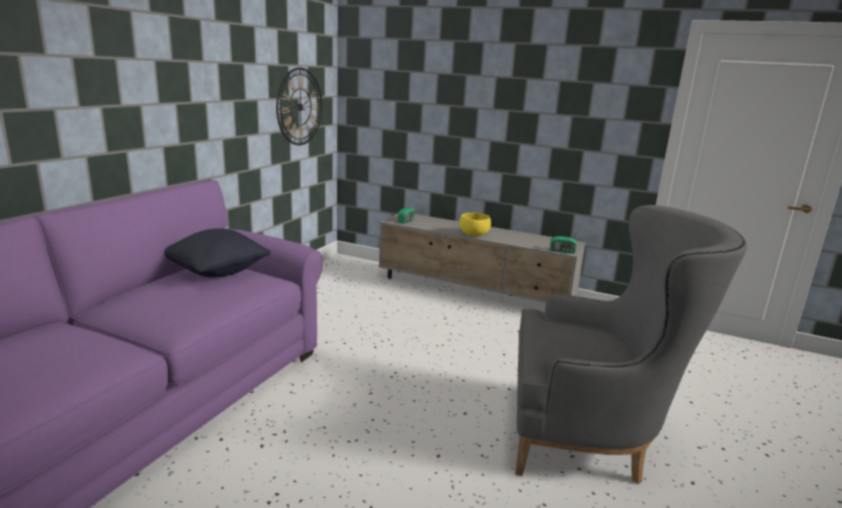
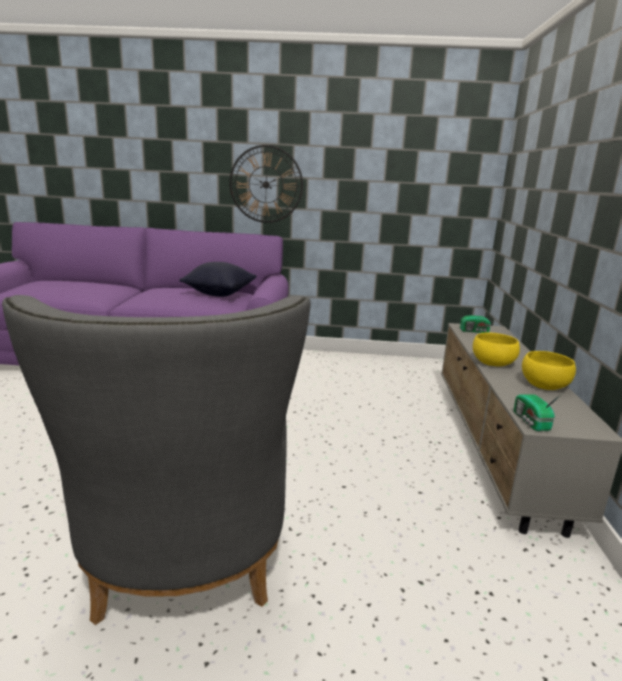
camera: 70 degrees right, 0 degrees up
wall clock [276,67,322,145] -> wall clock moved to [229,145,303,223]
none -> yellow bowl [522,351,576,390]

